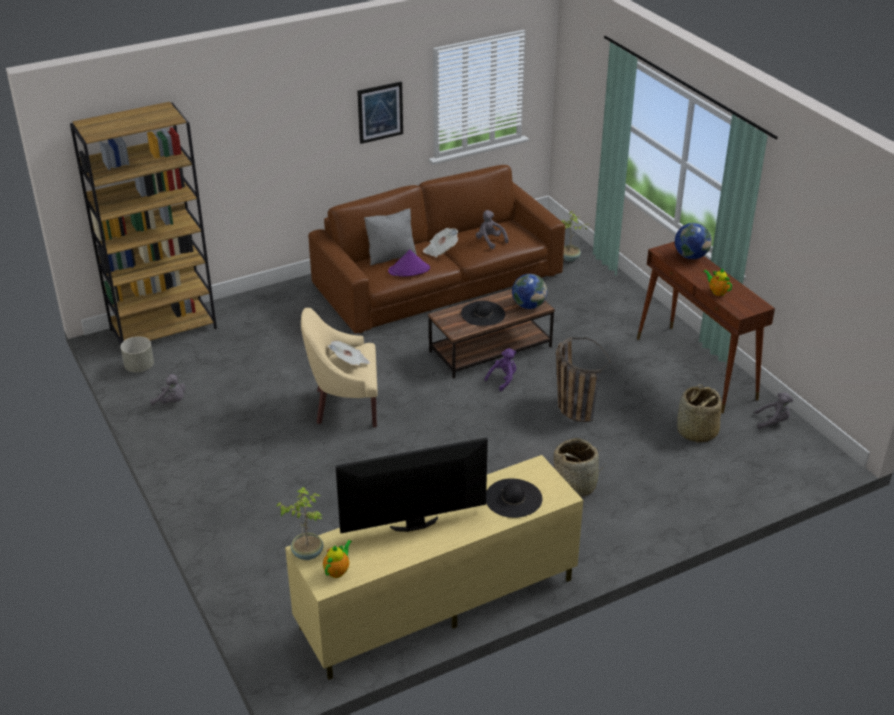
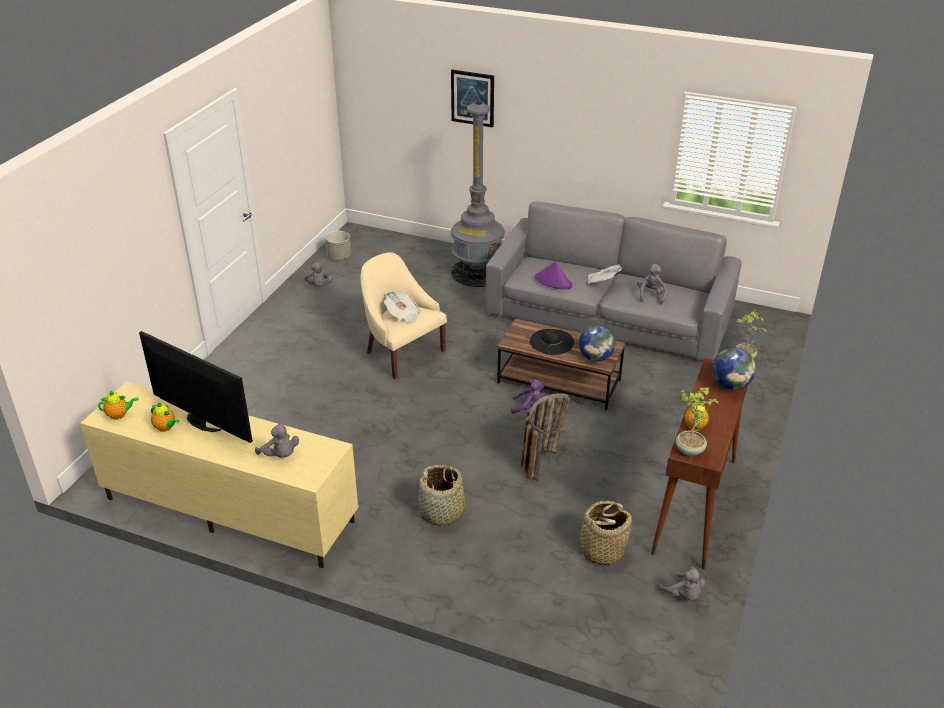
camera: 50 degrees right, 0 degrees up
brown bookcase [70,102,217,345] -> none
potted plant [276,487,323,560] -> potted plant moved to [676,387,719,456]
brown sofa [308,165,565,333] -> grey sofa [485,202,742,361]
picture [357,81,403,144] -> picture moved to [451,69,494,128]
grey pillow [364,208,417,266] -> none
black hat [486,478,543,518] -> grey plush toy [255,423,299,458]
none -> teapot [151,402,179,432]
none -> grey floor lamp [451,101,505,287]

